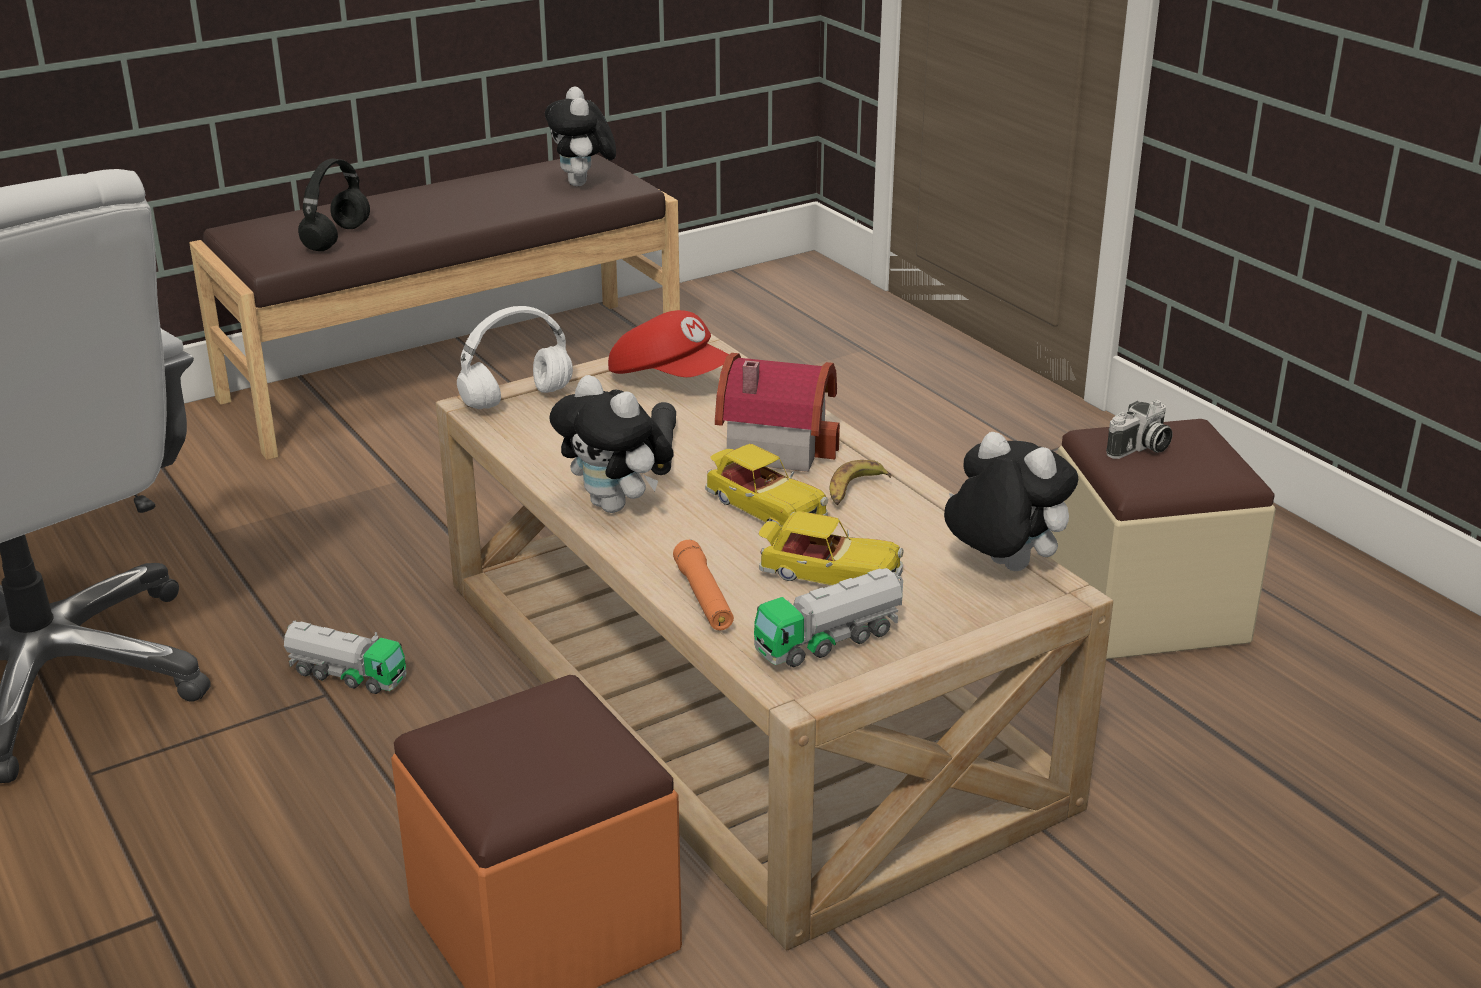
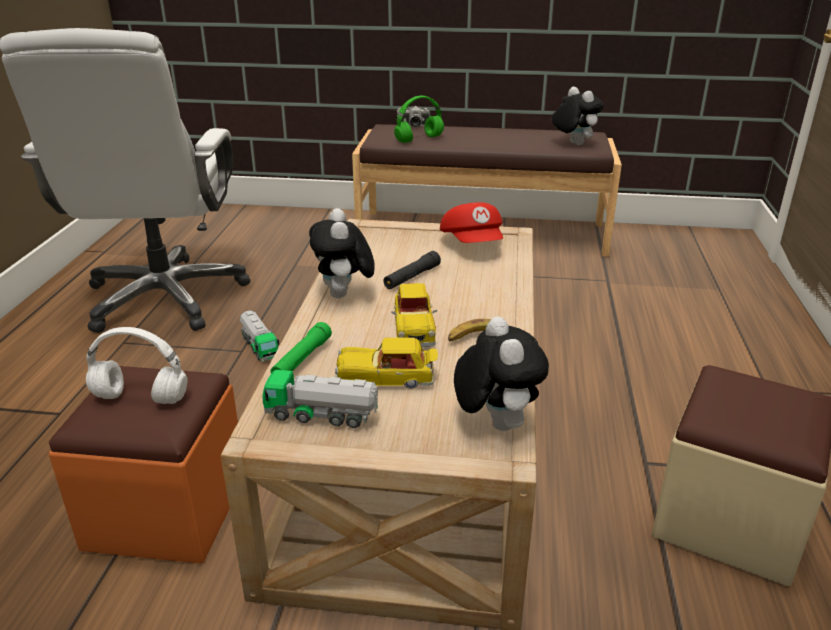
camera: 40 degrees right, 0 degrees up
black headphones [298,158,370,251] -> green headphones [394,95,444,143]
white headphones [457,306,573,409] -> white headphones moved to [86,327,187,404]
plush toy [545,87,616,186] -> plush toy turned 120 degrees clockwise [552,87,604,145]
orange flashlight [673,540,734,630] -> green flashlight [271,322,332,373]
toy house [715,353,840,472] -> none
toy car [758,511,904,585] -> toy car turned 120 degrees clockwise [335,337,438,389]
camera [1106,400,1172,459] -> camera moved to [396,106,429,127]

